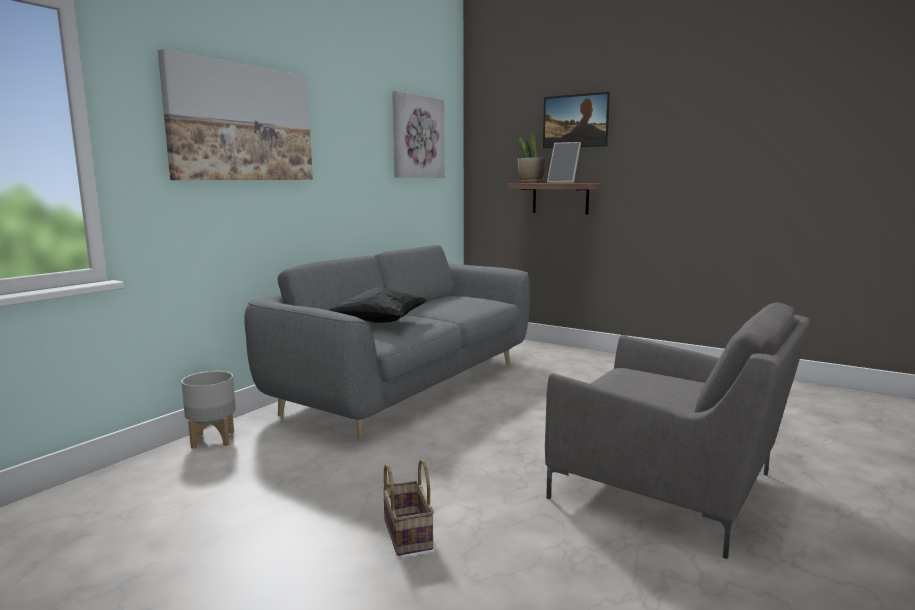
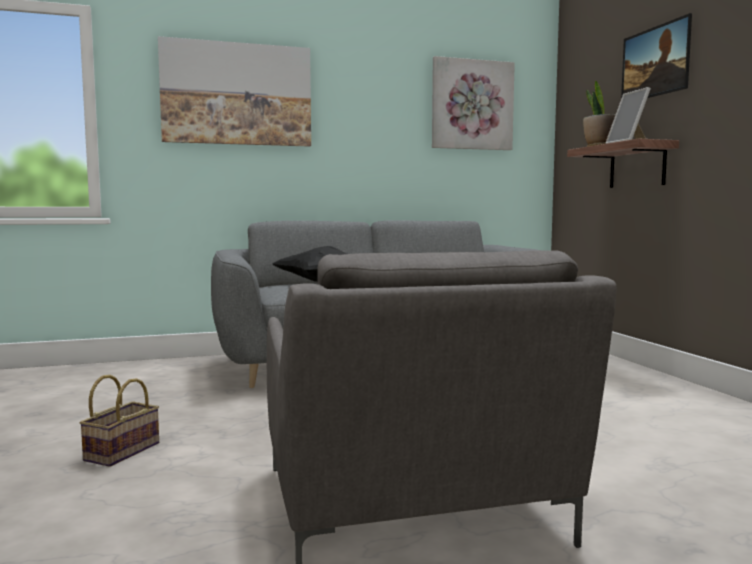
camera: 40 degrees right, 5 degrees down
grey planter [181,371,236,449] -> none

